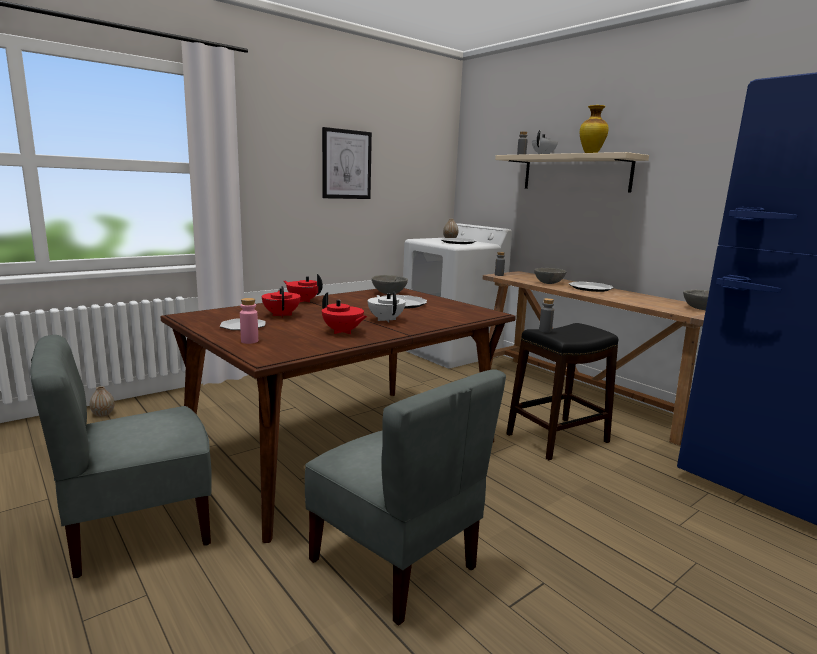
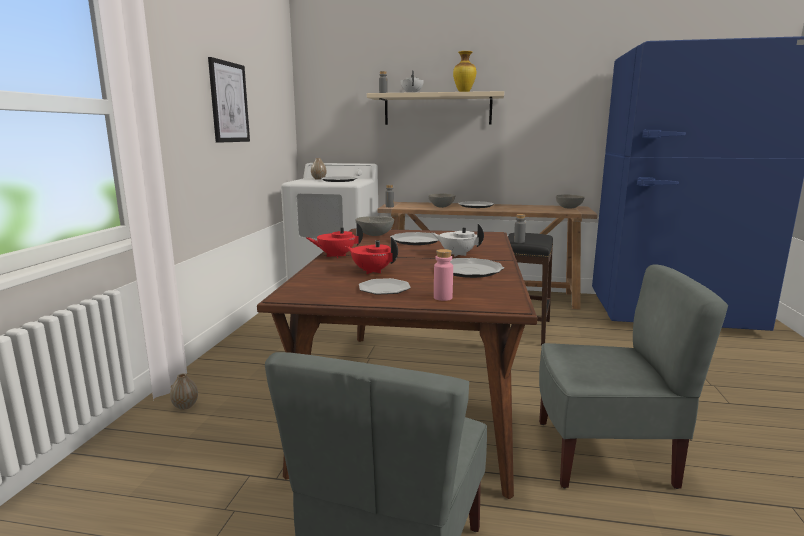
camera: 40 degrees left, 0 degrees up
vase [89,386,115,417] -> vase moved to [170,373,198,410]
red teapot [322,292,367,334] -> plate [450,258,504,278]

